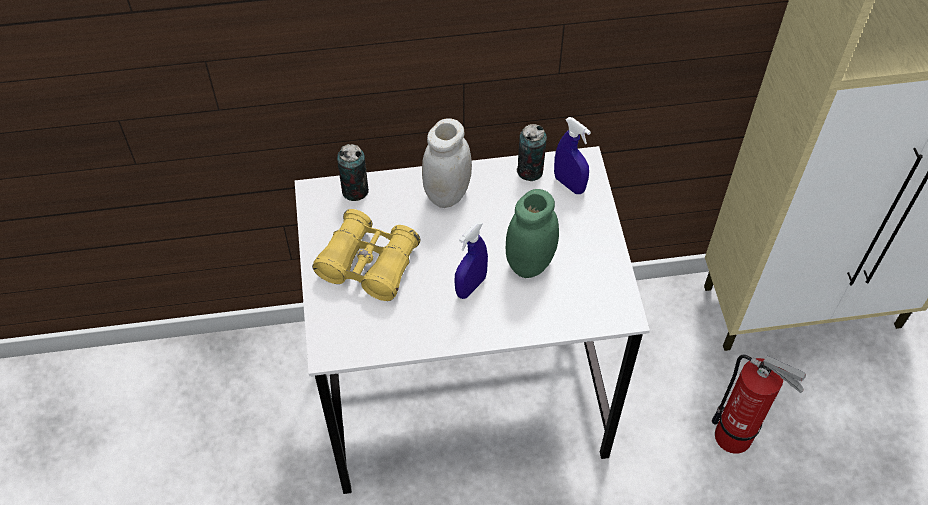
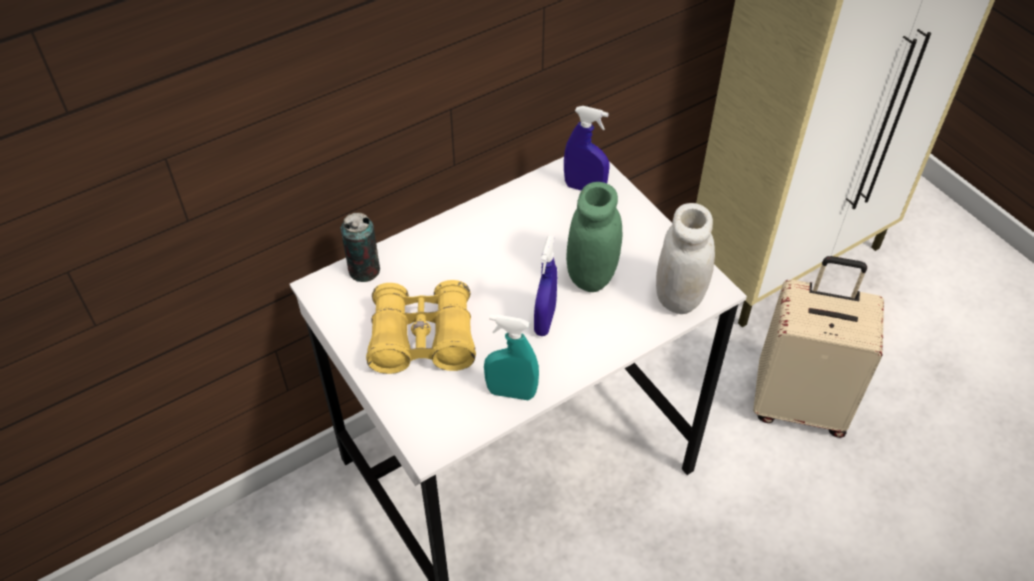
camera: 25 degrees left, 5 degrees down
white jar [422,118,472,208] -> white jar moved to [656,203,715,314]
can [517,124,547,181] -> none
fire extinguisher [712,355,806,454] -> beige suitcase [753,256,884,438]
none -> turquoise spray bottle [484,314,539,400]

